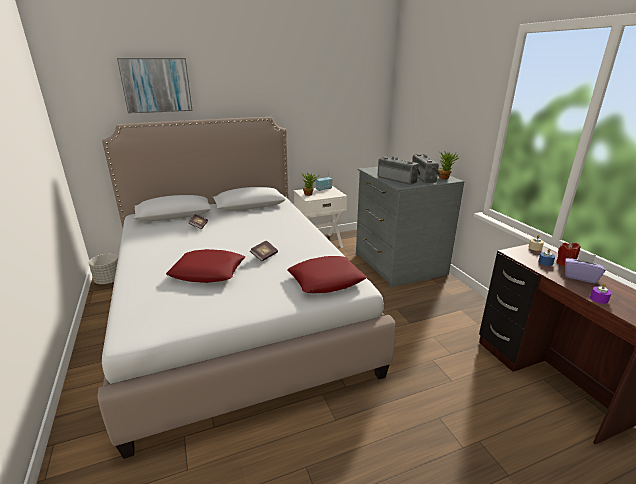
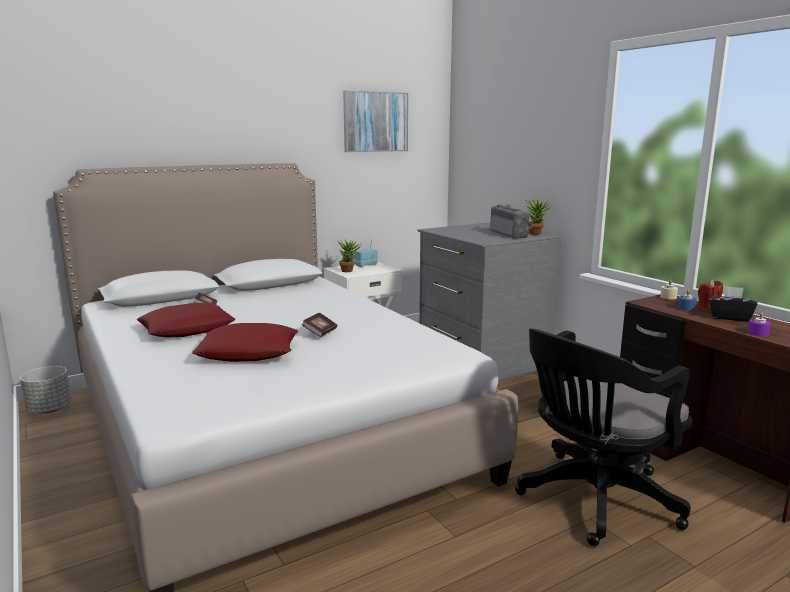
camera: 10 degrees left, 10 degrees down
picture [117,58,193,113] -> picture moved to [343,90,408,152]
red pillow [287,256,367,293] -> red pillow moved to [136,303,235,337]
radio [377,156,421,185] -> none
purple tissue box [565,252,605,283] -> black tissue box [709,286,758,321]
none -> black office chair [515,328,692,546]

